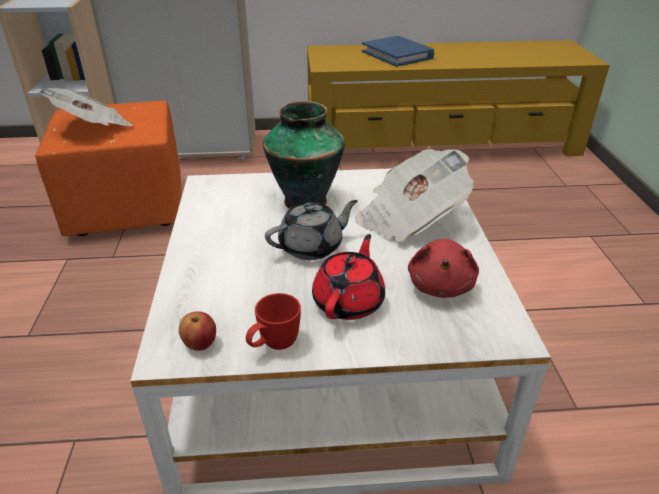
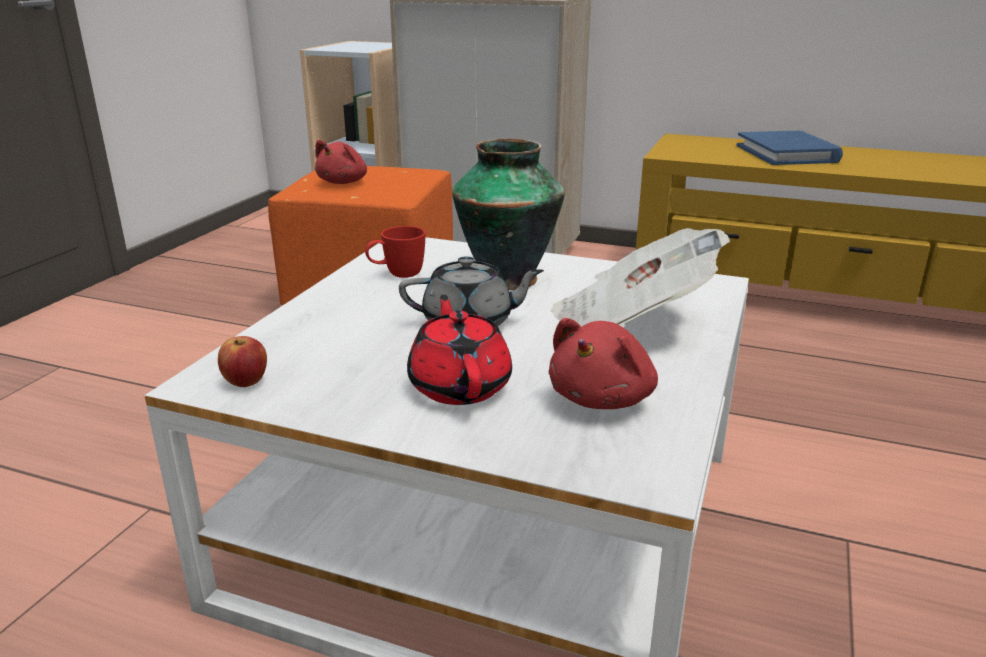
camera: 25 degrees right, 10 degrees down
newspaper [36,88,134,126] -> red plush toy [315,140,367,184]
red mug [246,293,301,350] -> red mug moved to [365,226,425,278]
red teapot [312,234,385,320] -> red teapot turned 60 degrees counterclockwise [407,295,512,405]

